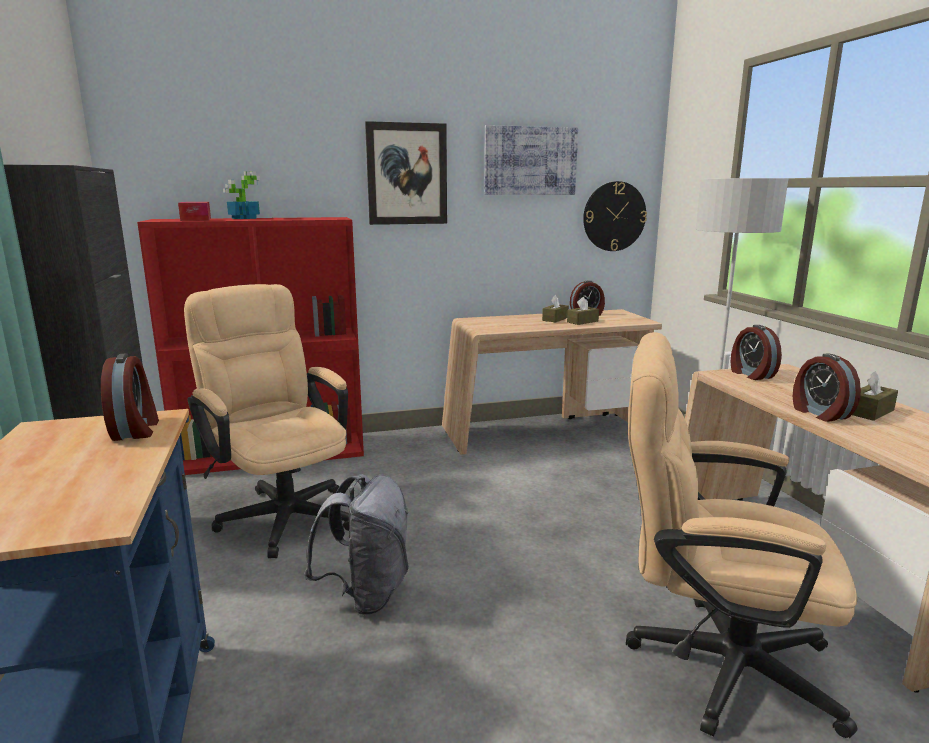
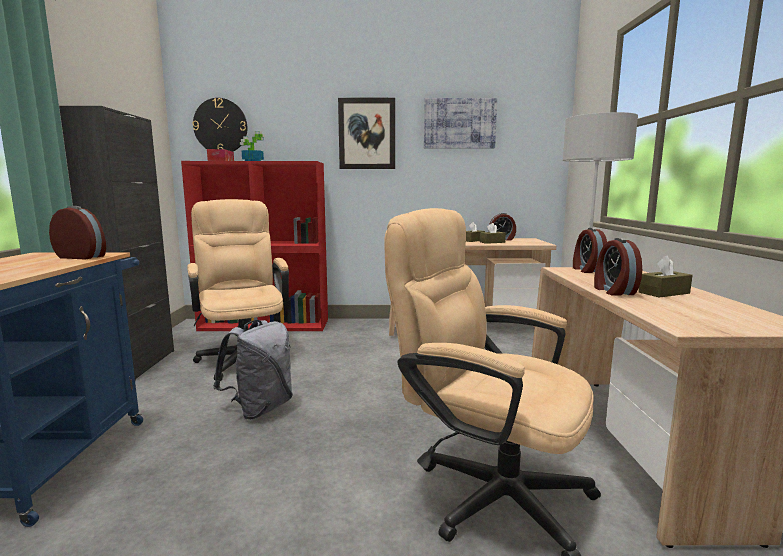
camera: 15 degrees right, 5 degrees down
alarm clock [101,353,159,441] -> alarm clock turned 75 degrees counterclockwise [49,206,106,259]
wall clock [583,181,647,251] -> wall clock moved to [193,98,247,152]

